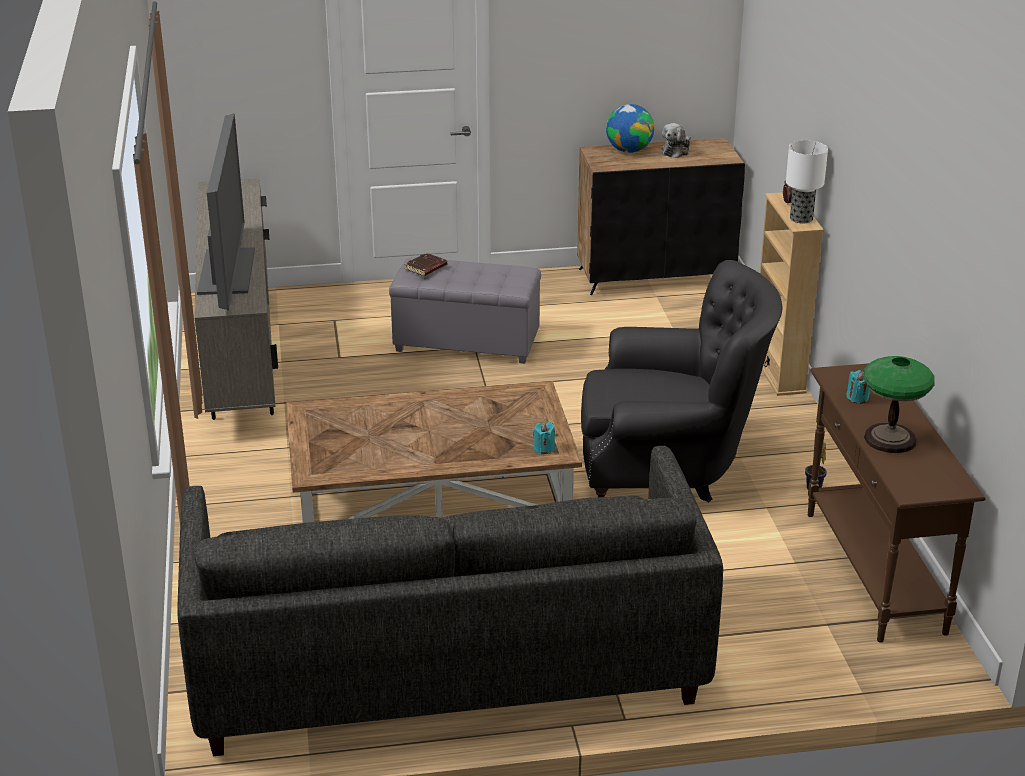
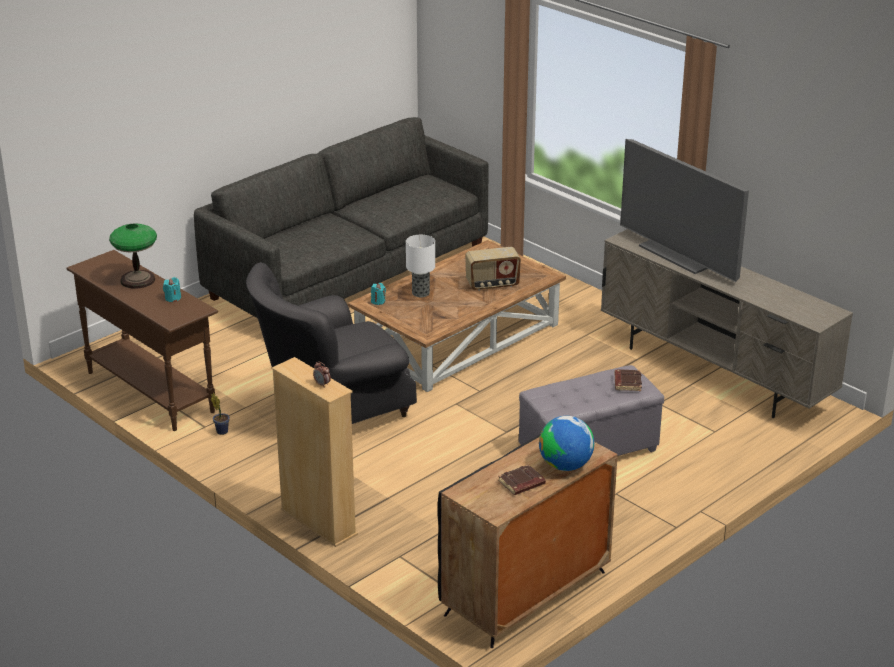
camera: 145 degrees right, 0 degrees up
plush toy [662,123,691,158] -> brown book [498,464,546,495]
table lamp [786,140,828,223] -> table lamp moved to [406,235,435,297]
none -> radio [466,247,521,291]

